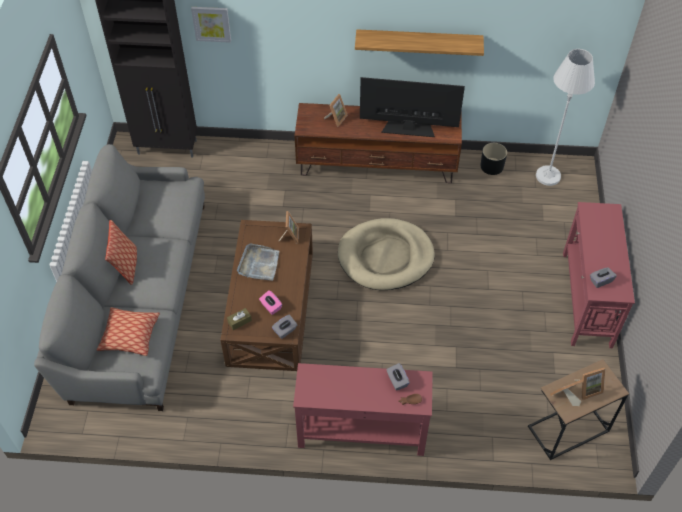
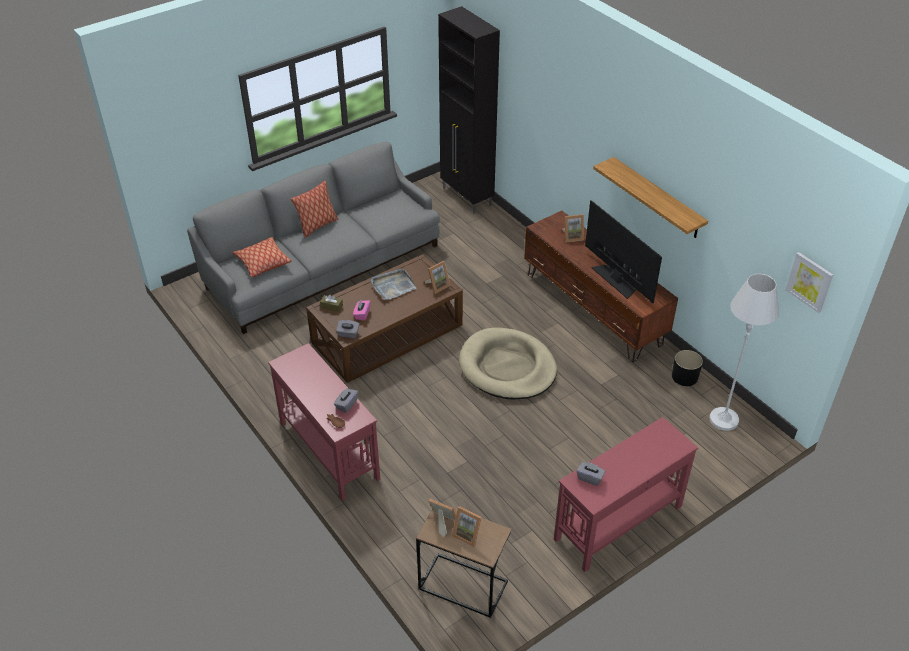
camera: 50 degrees right, 10 degrees down
picture [191,7,231,43] -> picture moved to [786,252,833,313]

